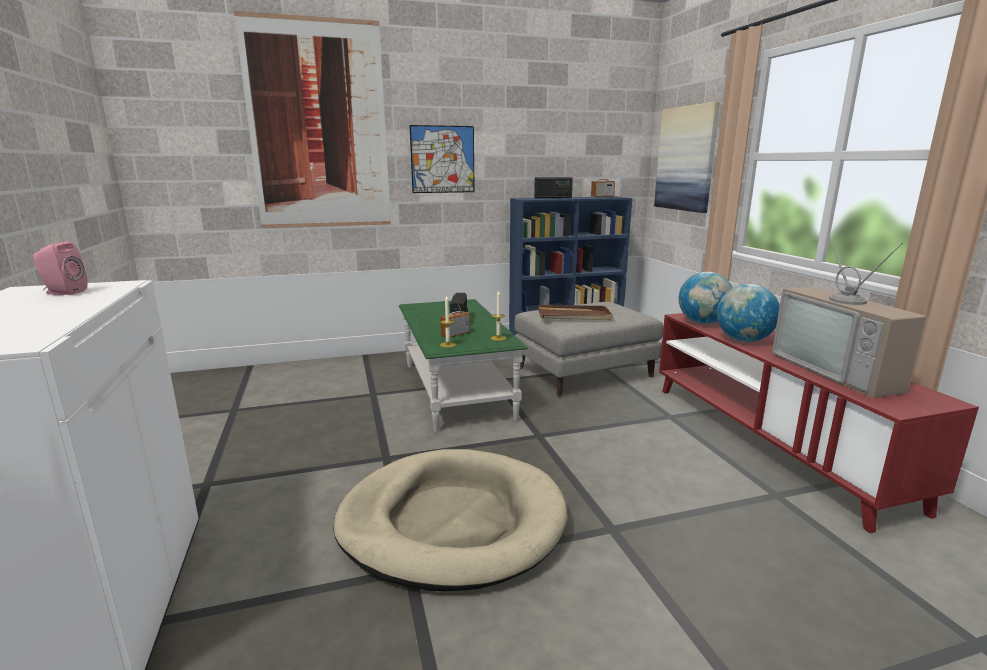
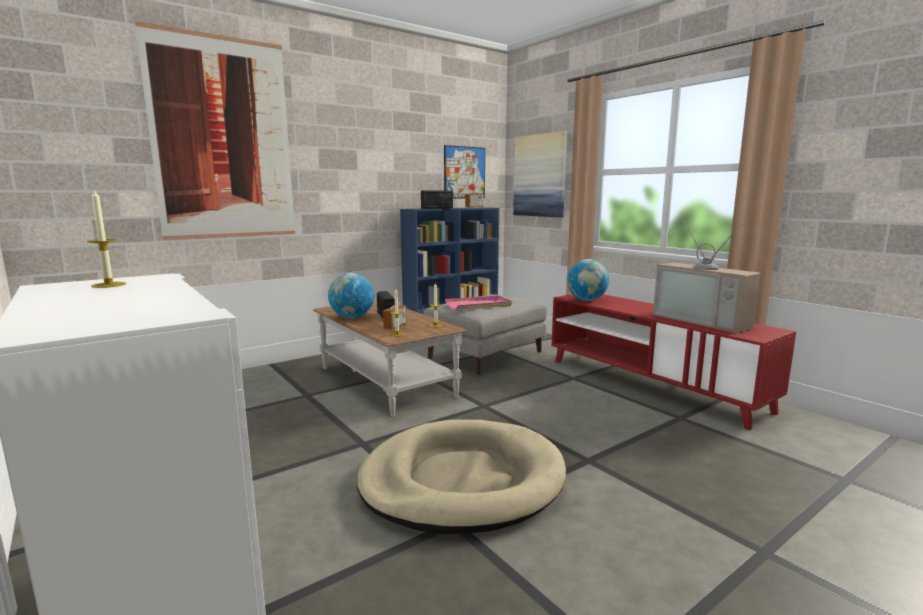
camera: 20 degrees left, 5 degrees down
pink speaker [33,241,88,295] -> candle [87,189,126,288]
green coffee table [399,299,528,432] -> brown coffee table [313,300,467,417]
picture [409,125,475,193] -> picture moved to [444,145,485,198]
brown tray [538,305,613,320] -> pink tray [445,296,512,309]
globe [717,284,780,342] -> globe moved to [328,273,374,318]

